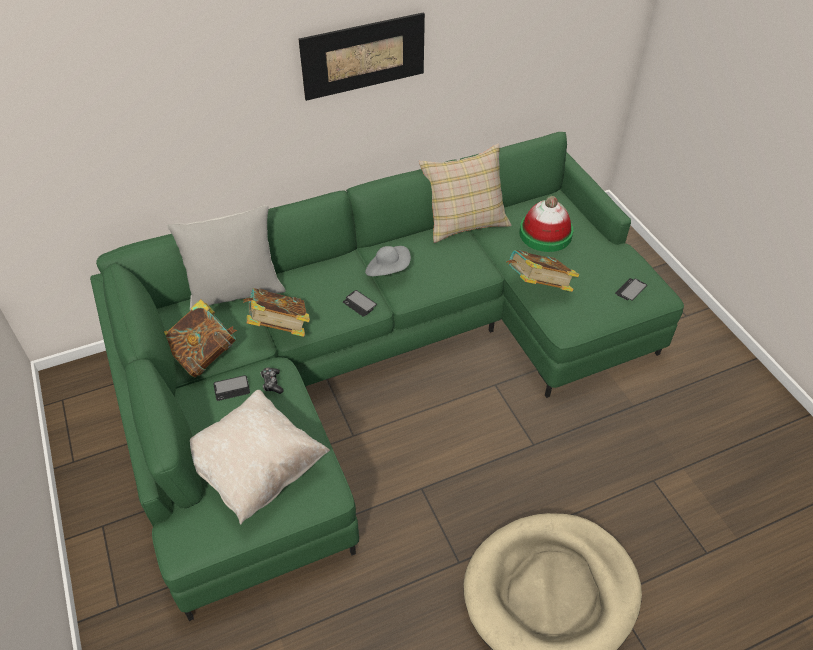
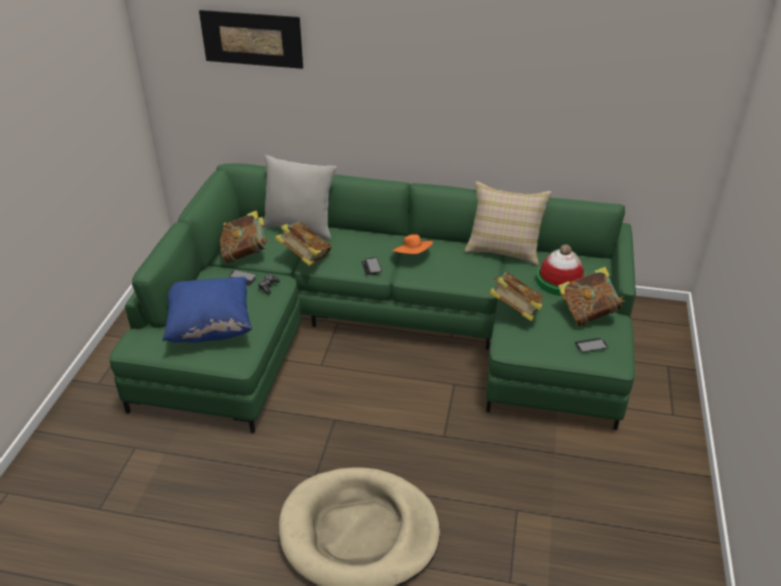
camera: 35 degrees right, 10 degrees down
beige pillow [190,390,330,525] -> blue pillow [162,277,252,343]
picture [299,13,425,101] -> picture moved to [199,10,303,69]
grey hat [365,246,411,276] -> orange hat [392,234,433,254]
none -> book [558,267,625,326]

